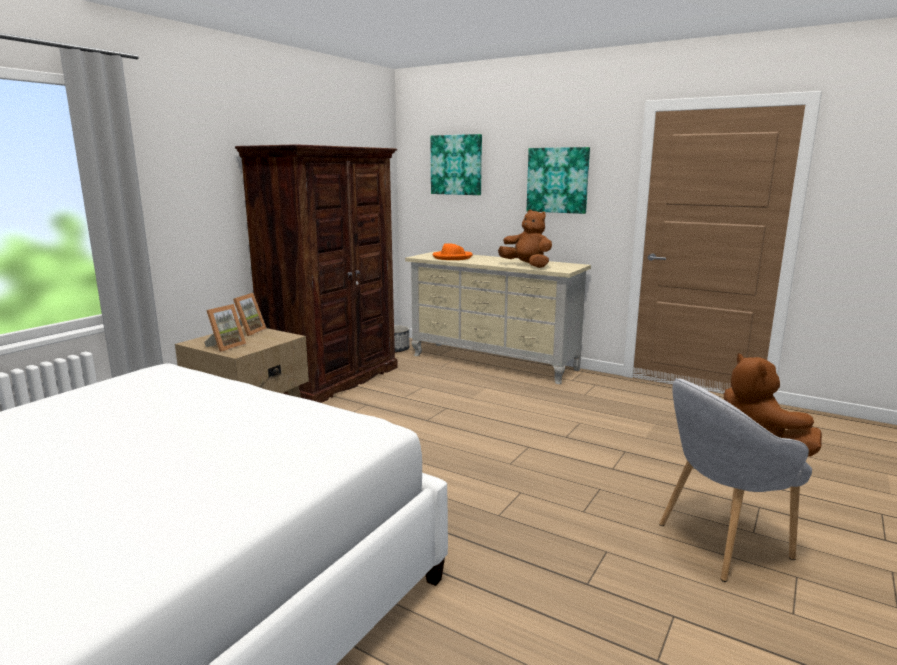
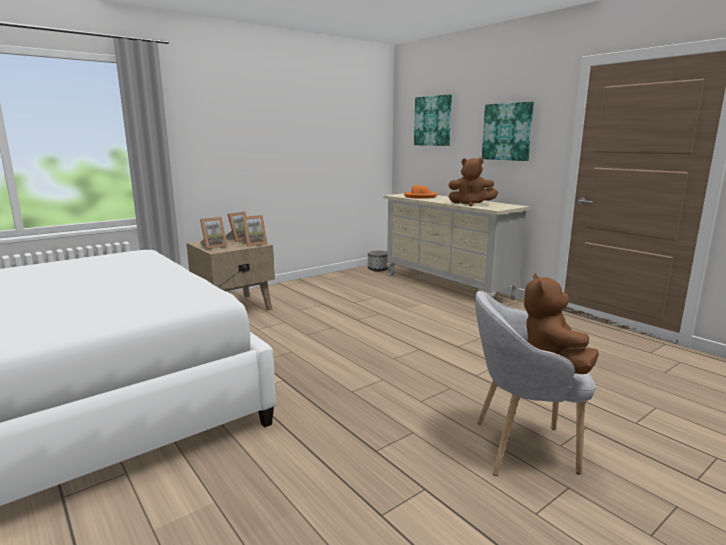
camera: 20 degrees right, 0 degrees up
brown wardrobe [235,144,398,403] -> none
brown plush toy [498,209,552,268] -> brown plush toy turned 135 degrees clockwise [449,158,498,206]
none -> picture frame [242,215,268,247]

